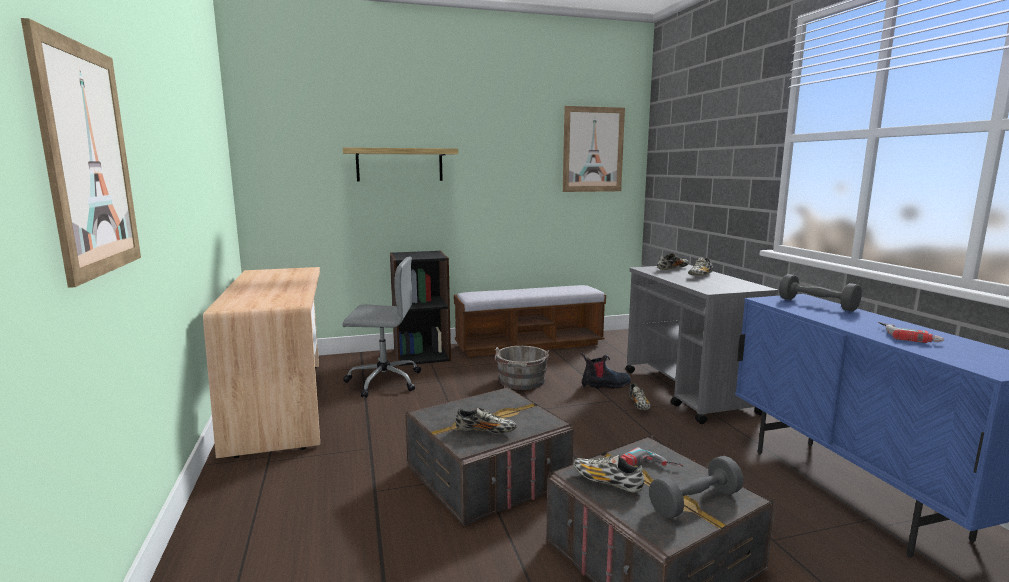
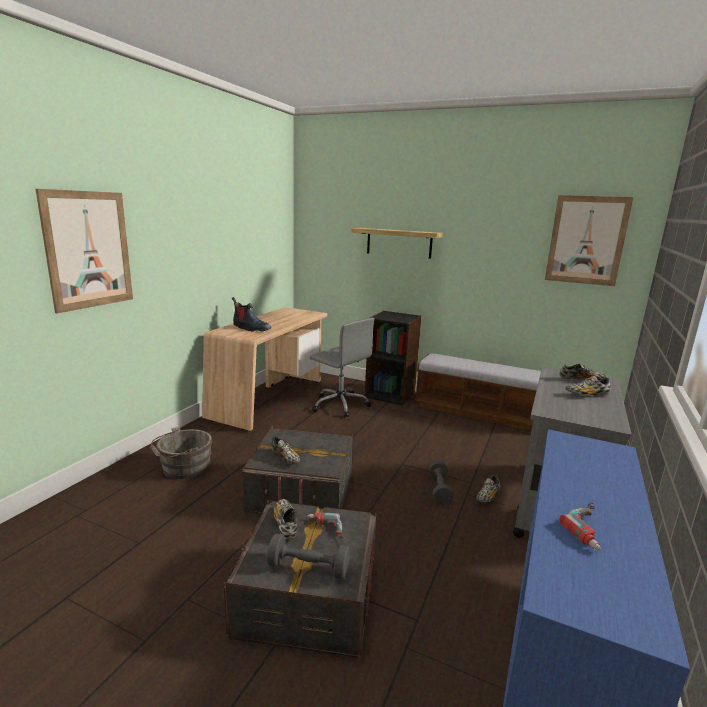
camera: 40 degrees right, 5 degrees up
grey bucket [495,346,549,390] -> grey bucket moved to [150,426,212,479]
boot [581,352,631,389] -> boot moved to [232,297,271,332]
grey dumbbell [779,274,862,311] -> grey dumbbell moved to [429,460,454,505]

